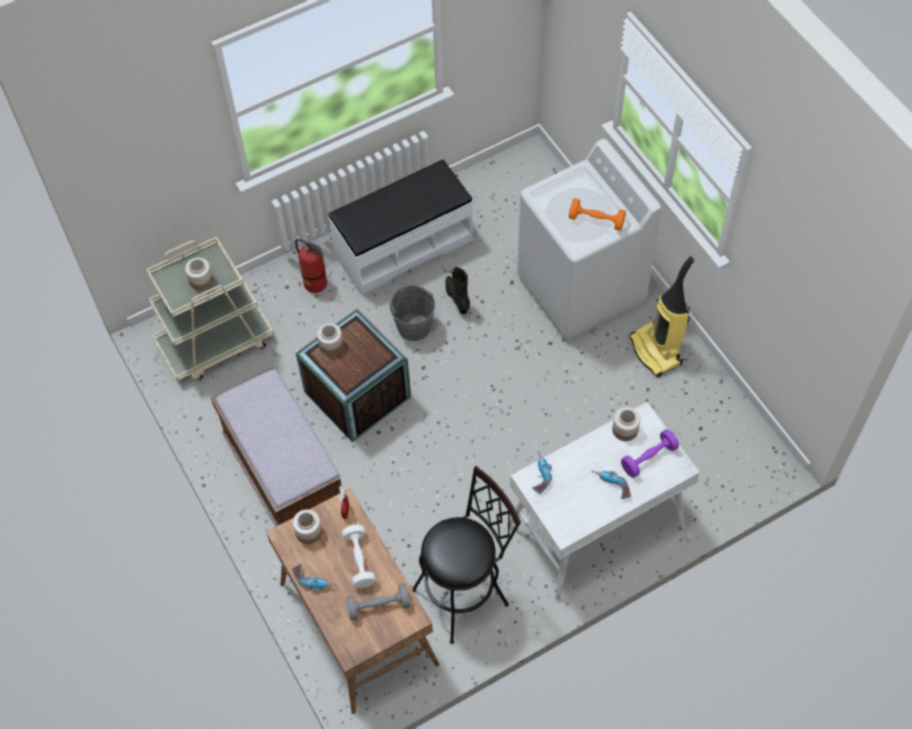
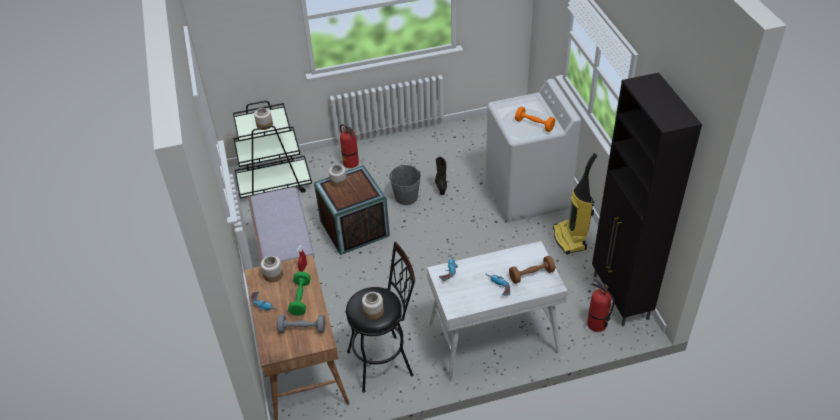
camera: 15 degrees right, 15 degrees down
beige cart [146,237,274,381] -> black cart [233,101,312,199]
white bench [328,160,473,295] -> none
white dumbbell [342,525,376,588] -> green dumbbell [288,271,311,316]
jar [612,407,640,441] -> jar moved to [362,292,384,320]
purple dumbbell [621,429,679,478] -> brown dumbbell [509,256,555,284]
none -> fire extinguisher [587,278,614,332]
none -> black cabinet [592,73,702,326]

